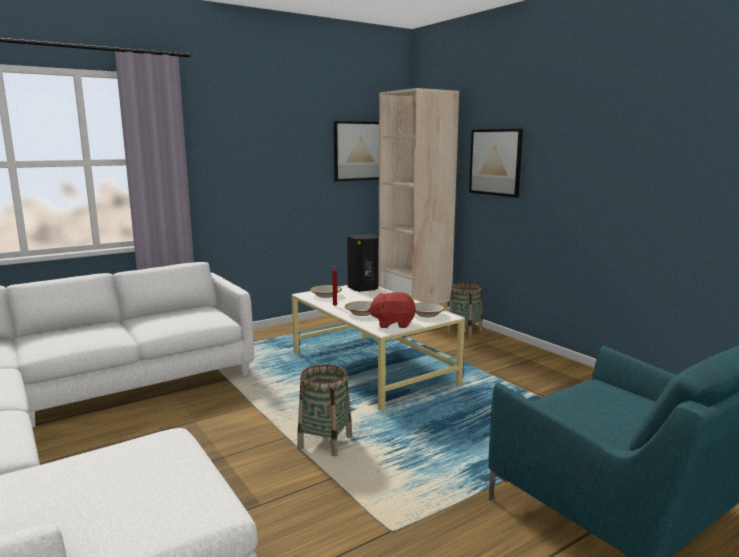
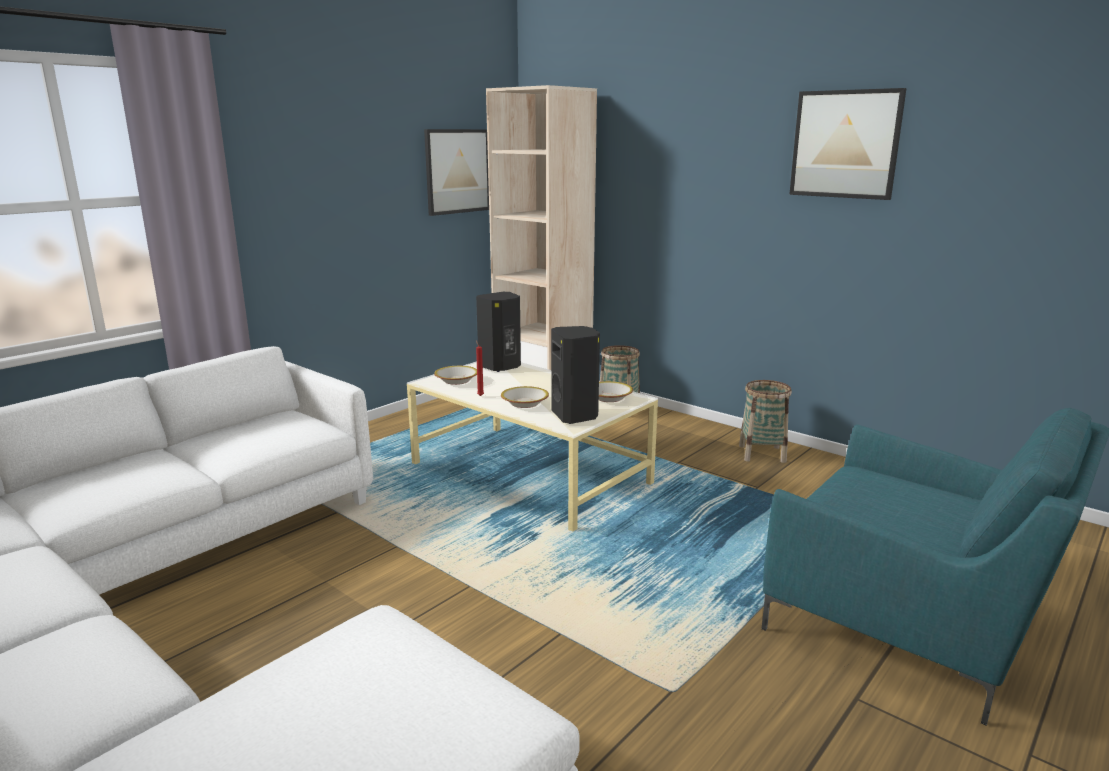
camera: 15 degrees left, 5 degrees up
basket [297,365,352,456] -> basket moved to [739,380,792,463]
red plush toy [367,292,416,328] -> black speaker [551,326,600,424]
picture [469,129,523,198] -> picture moved to [789,88,907,200]

